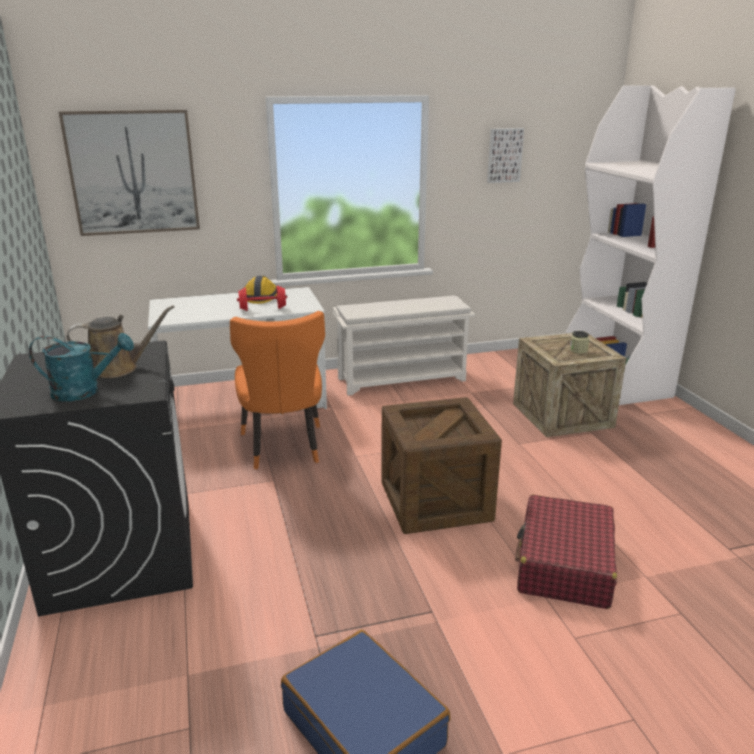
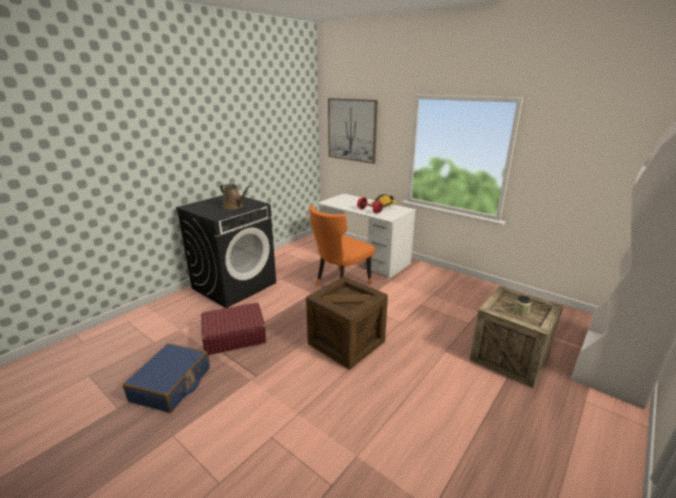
camera: 55 degrees right, 0 degrees up
turquoise watering can [29,333,134,401] -> none
white shoe rack [332,295,475,396] -> none
picture [487,128,524,183] -> none
red suitcase [515,494,617,609] -> red suitcase moved to [201,303,266,355]

